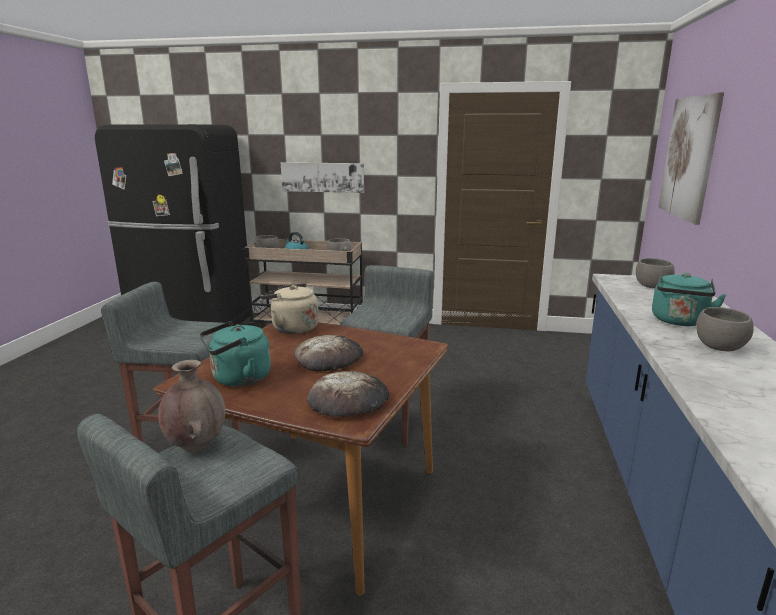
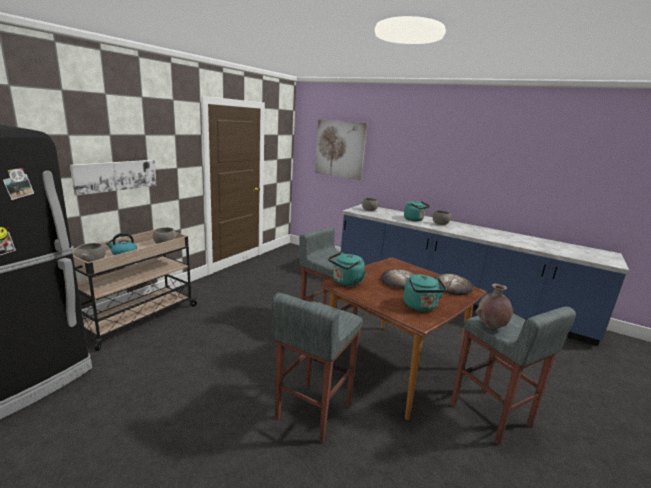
camera: 70 degrees left, 0 degrees up
beige kettle [260,283,319,334] -> turquoise kettle [328,252,366,286]

